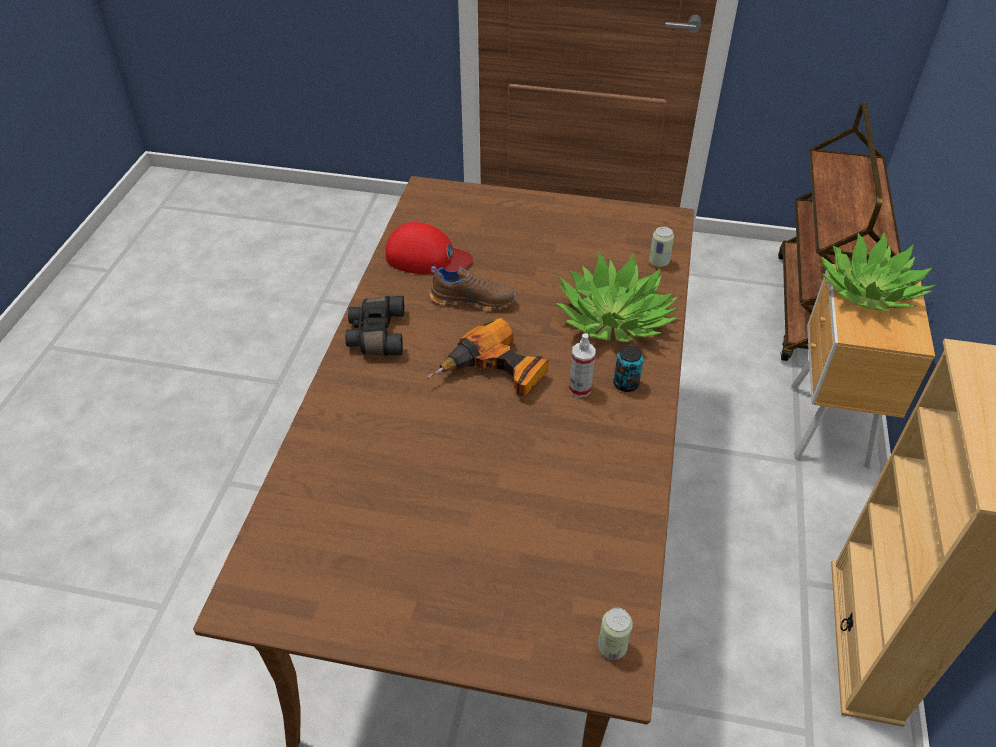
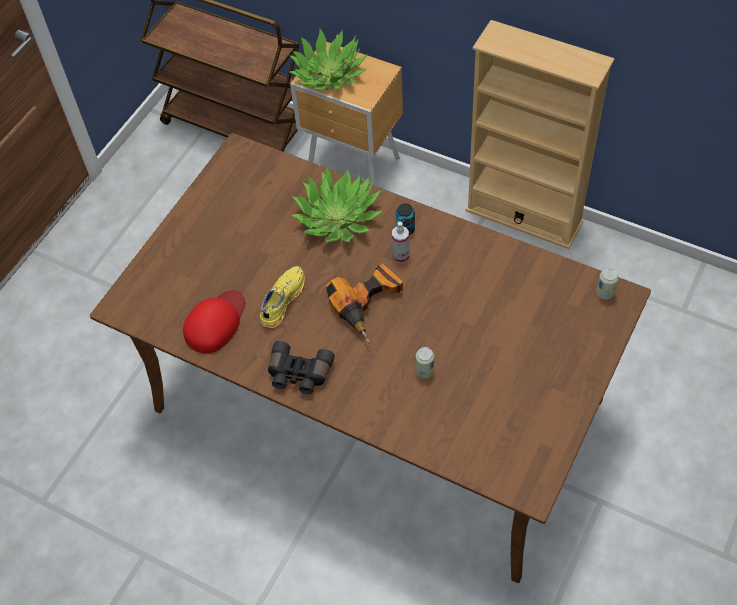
camera: 70 degrees left, 10 degrees up
brown shoe [429,266,516,311] -> yellow shoe [260,266,305,328]
can [649,226,674,267] -> can moved to [416,347,434,379]

